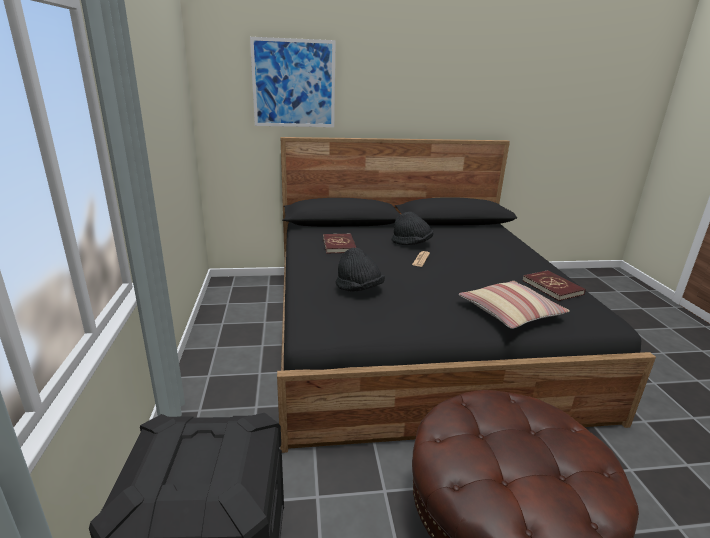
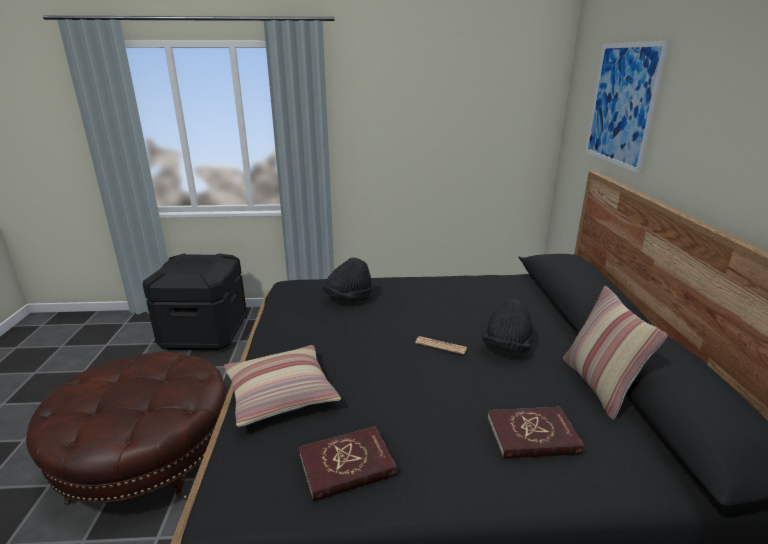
camera: 95 degrees right, 0 degrees up
red book [323,233,356,253] -> red book moved to [487,407,585,459]
none -> pillow [563,286,667,420]

